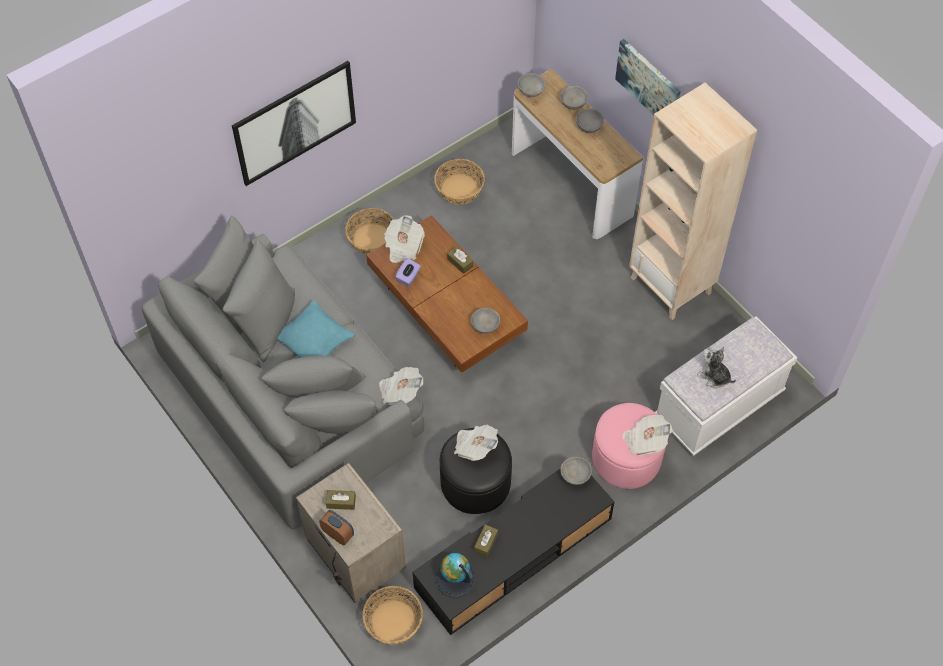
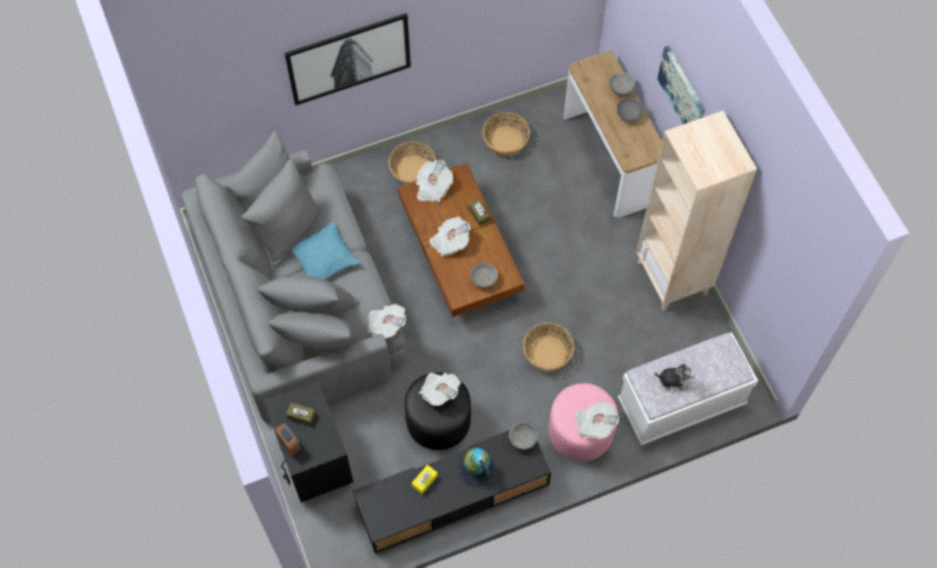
camera: 15 degrees right, 5 degrees up
beige nightstand [296,463,406,603] -> black nightstand [264,381,353,502]
basket [362,586,423,644] -> basket moved to [523,322,574,371]
purple tissue box [395,258,421,287] -> none
globe [435,553,476,597] -> globe moved to [458,448,495,487]
brown tissue box [474,524,498,557] -> yellow tissue box [412,465,438,494]
grey bowl [518,73,545,97] -> none
plush toy [697,346,736,388] -> plush toy turned 135 degrees clockwise [655,363,696,393]
none -> newspaper [429,217,471,257]

